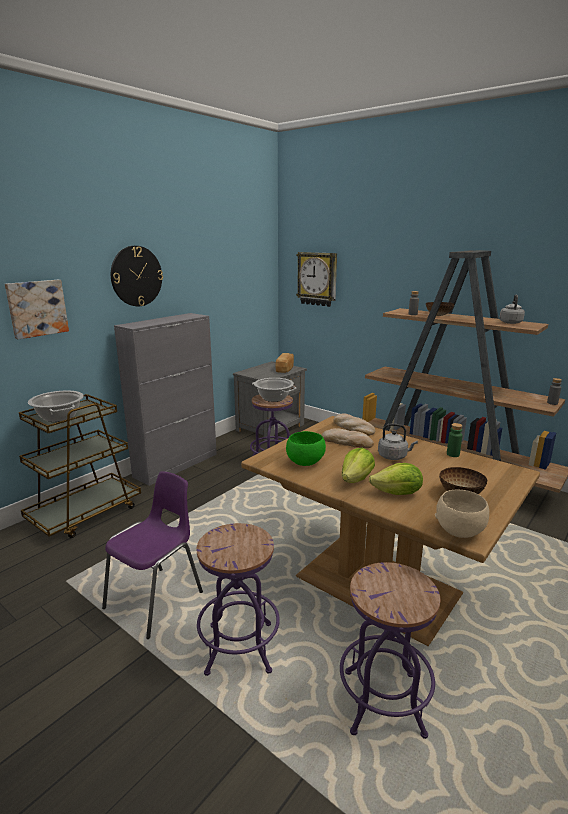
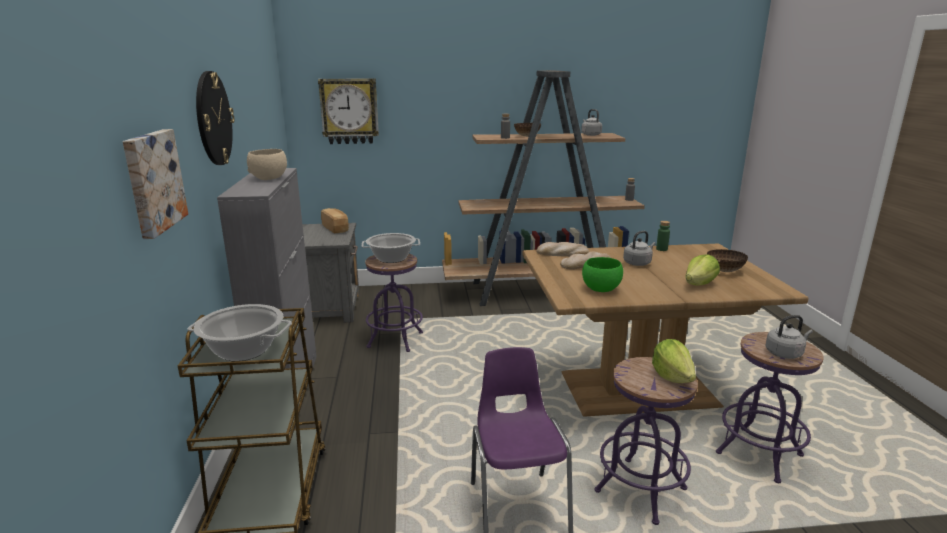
camera: 45 degrees left, 0 degrees up
lettuce [342,448,375,483] -> lettuce moved to [652,339,696,383]
beige bowl [435,489,489,538] -> beige bowl moved to [247,149,287,180]
none -> grey kettle [766,315,813,359]

